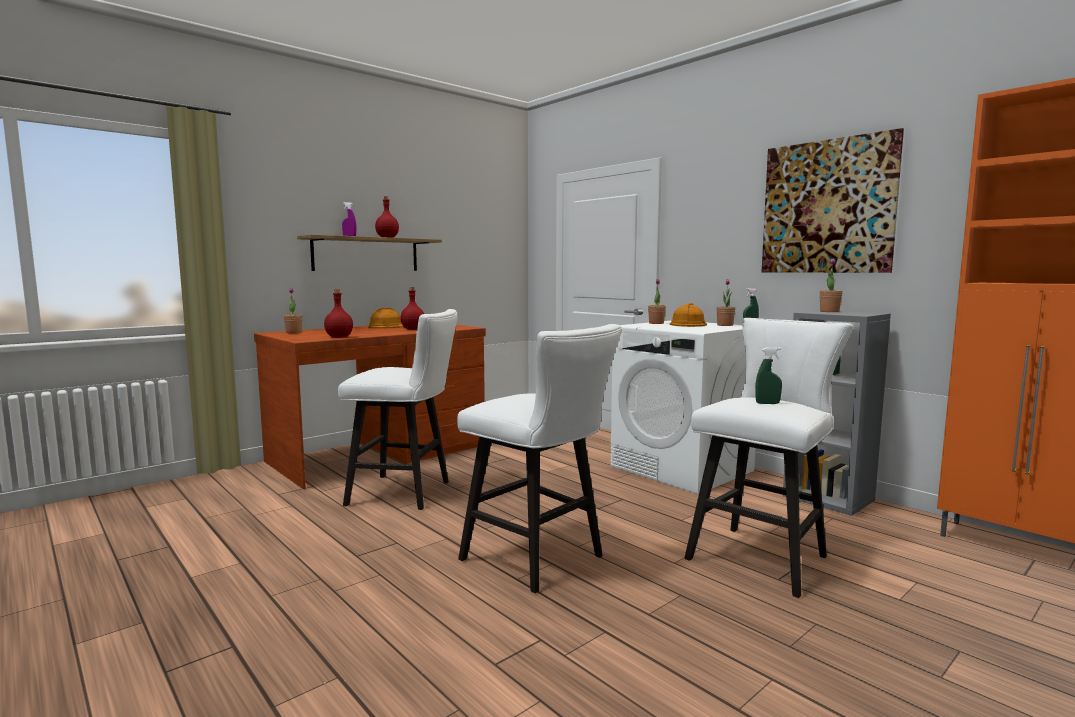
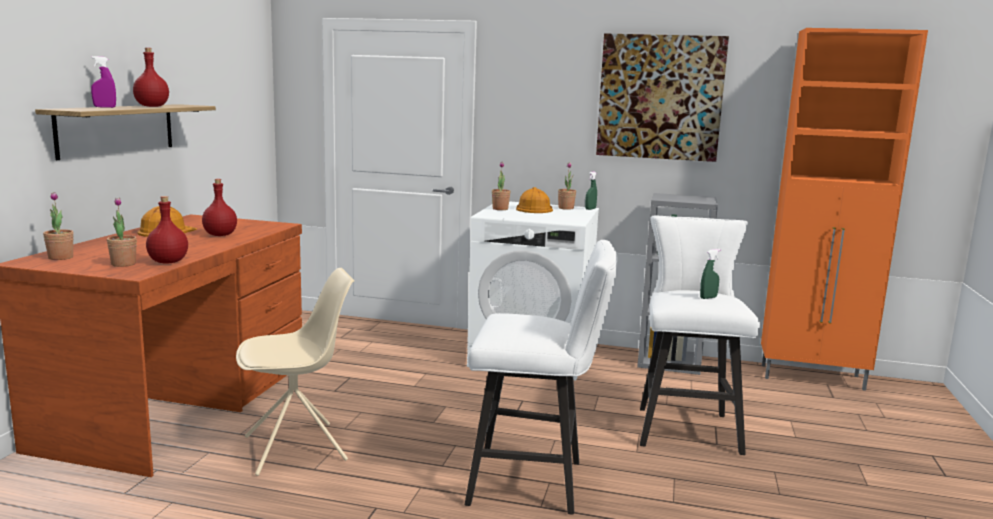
camera: 35 degrees left, 5 degrees up
white stool [338,309,458,510] -> beige chair [236,268,355,476]
potted plant [820,259,843,312] -> potted plant moved to [107,198,137,267]

